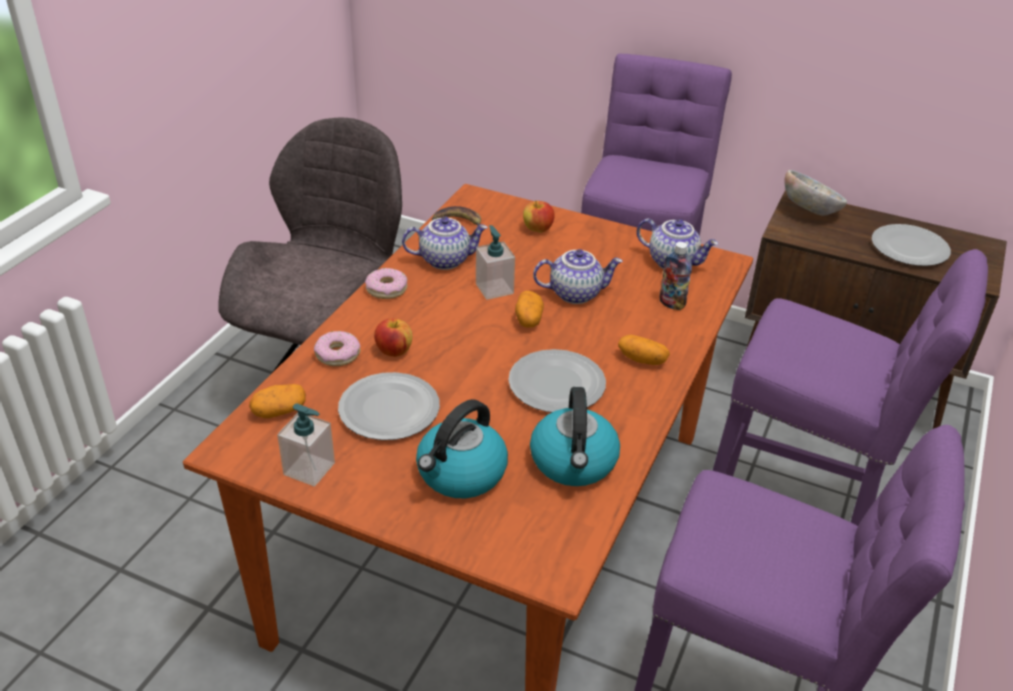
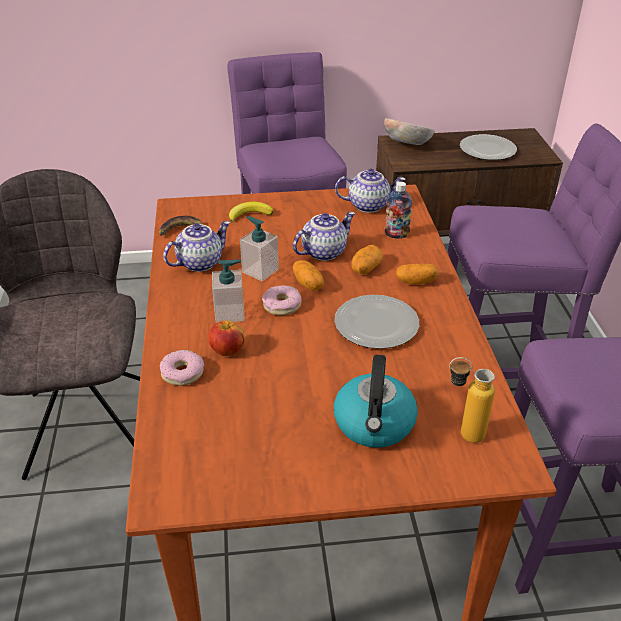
camera: 30 degrees left, 0 degrees up
potato [249,384,306,418] -> potato moved to [351,245,383,274]
soap dispenser [277,404,335,486] -> soap dispenser moved to [212,260,245,323]
plate [338,372,440,440] -> none
donut [365,268,407,299] -> donut moved to [262,285,302,315]
apple [523,201,555,233] -> banana [229,202,273,223]
kettle [530,387,620,486] -> none
none -> bottle [449,357,495,443]

